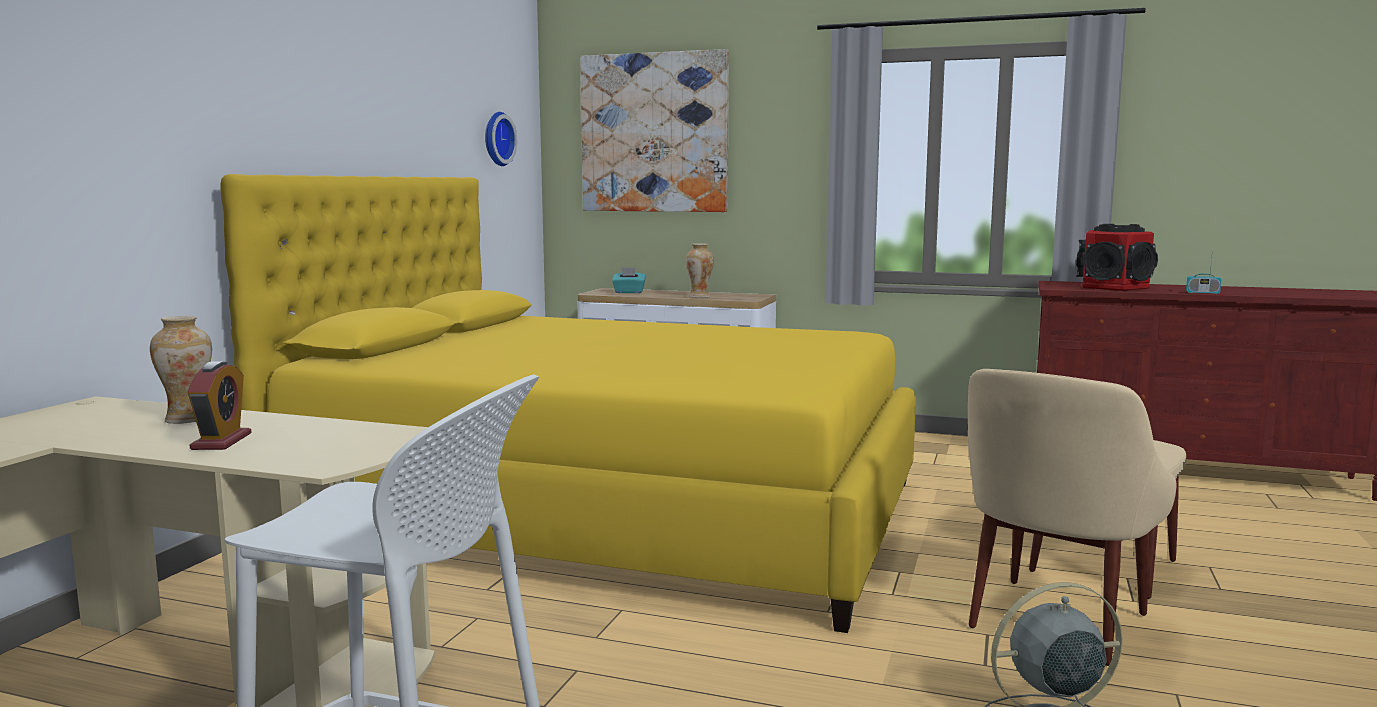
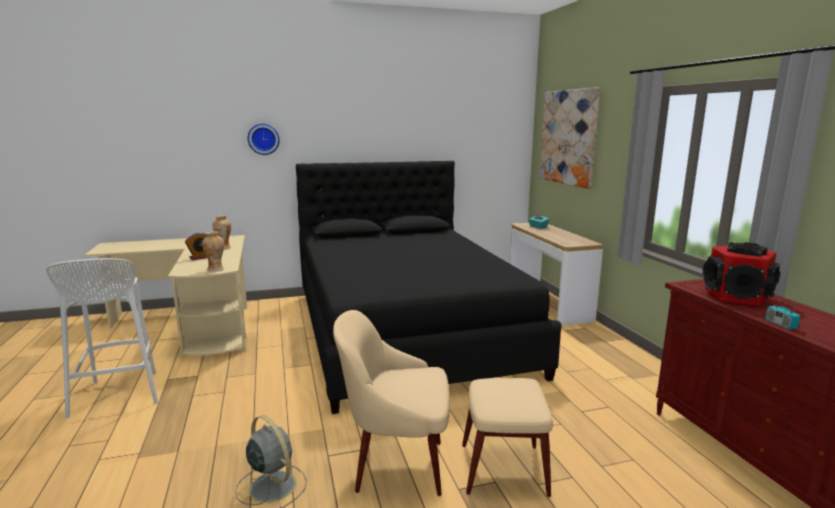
camera: 55 degrees right, 5 degrees up
yellow bed [220,174,916,633] -> black bed [296,161,562,414]
wall clock [485,112,517,166] -> wall clock moved to [248,124,280,155]
vase [686,243,714,298] -> vase moved to [202,231,224,272]

